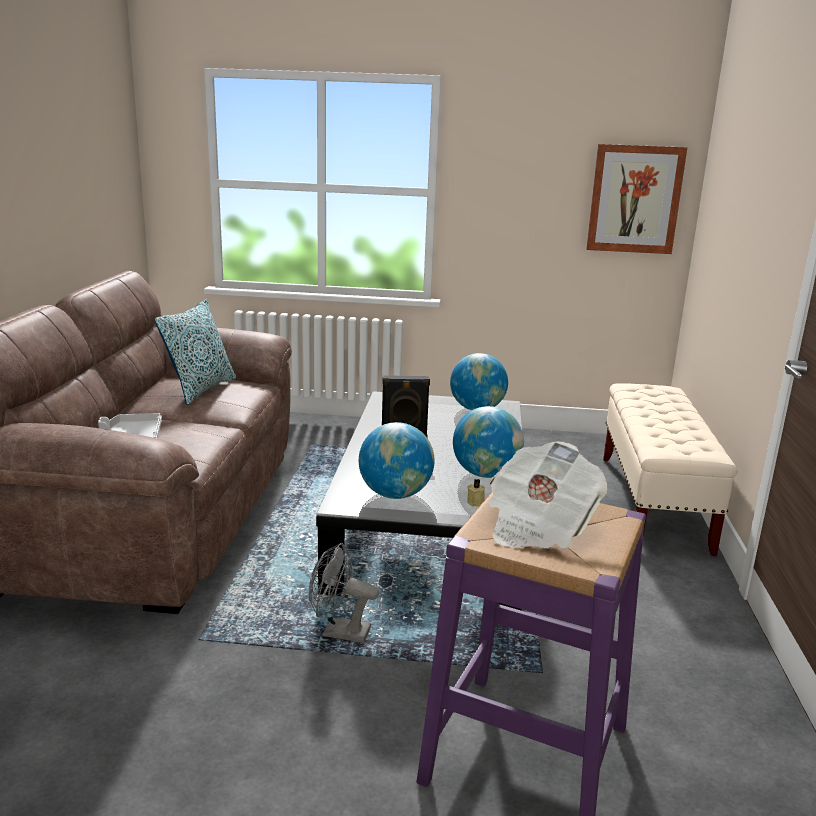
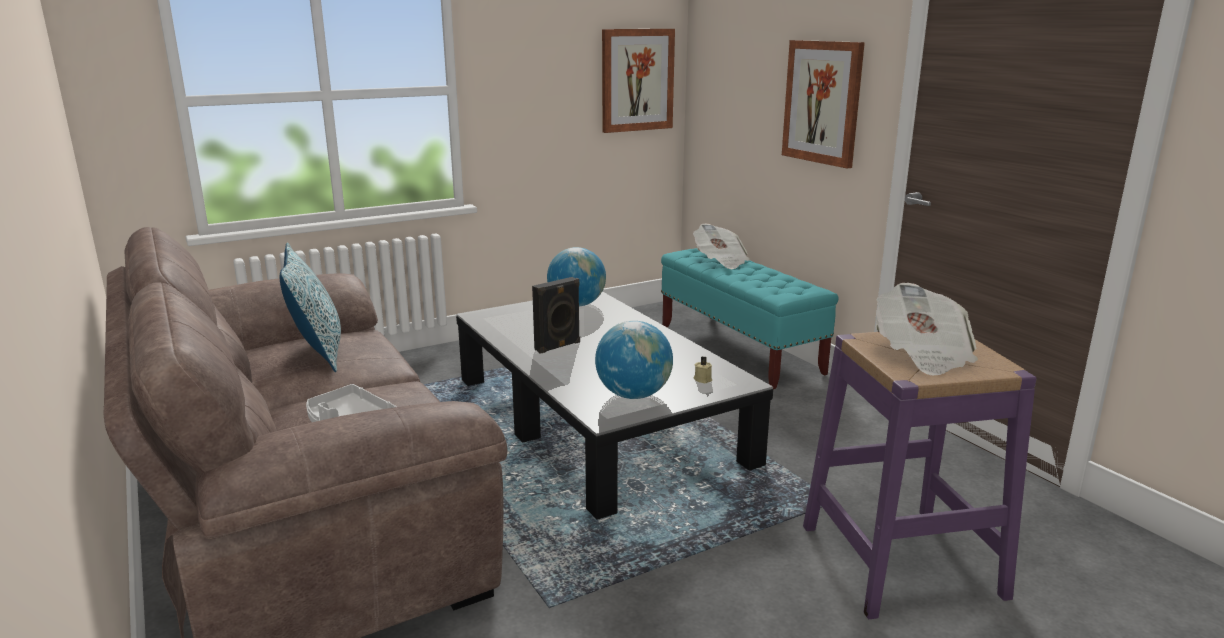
camera: 35 degrees left, 0 degrees up
grey fan [309,543,379,643] -> none
globe [453,406,524,478] -> none
beige bench [603,384,737,556] -> turquoise bench [661,248,839,389]
none -> newspaper [693,224,750,269]
none -> picture [782,40,865,169]

